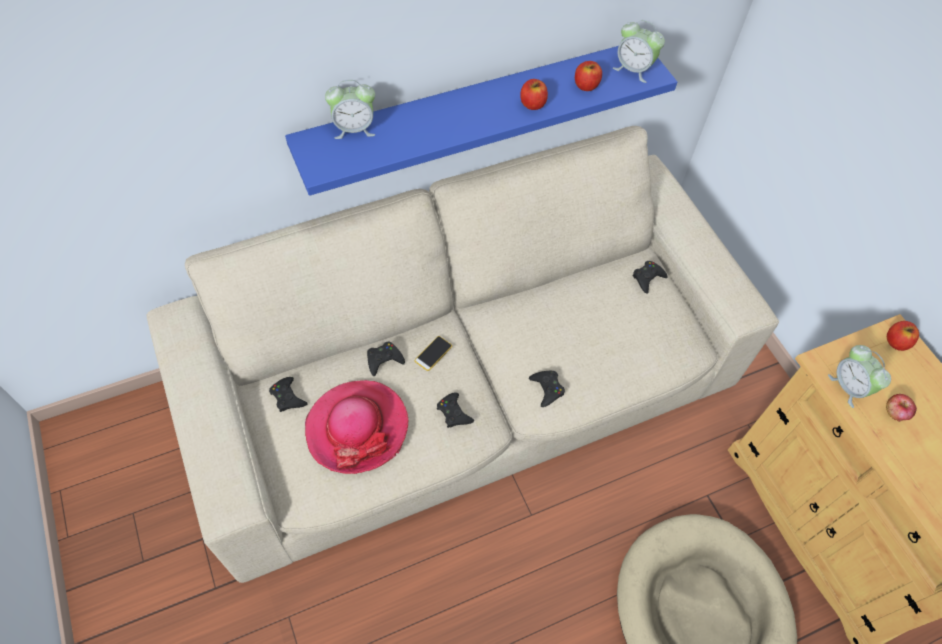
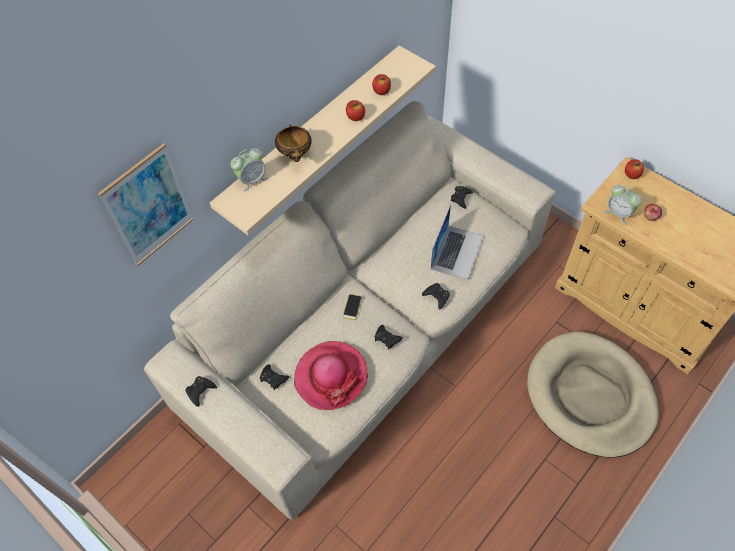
camera: 20 degrees left, 0 degrees up
blue shelf [285,46,677,196] -> beige shelf [210,46,436,235]
black game controller [367,342,405,376] -> black game controller moved to [185,376,217,407]
alarm clock [613,20,665,83] -> none
none -> picture [98,143,194,266]
none -> bowl [275,124,312,162]
none -> laptop [431,204,484,281]

